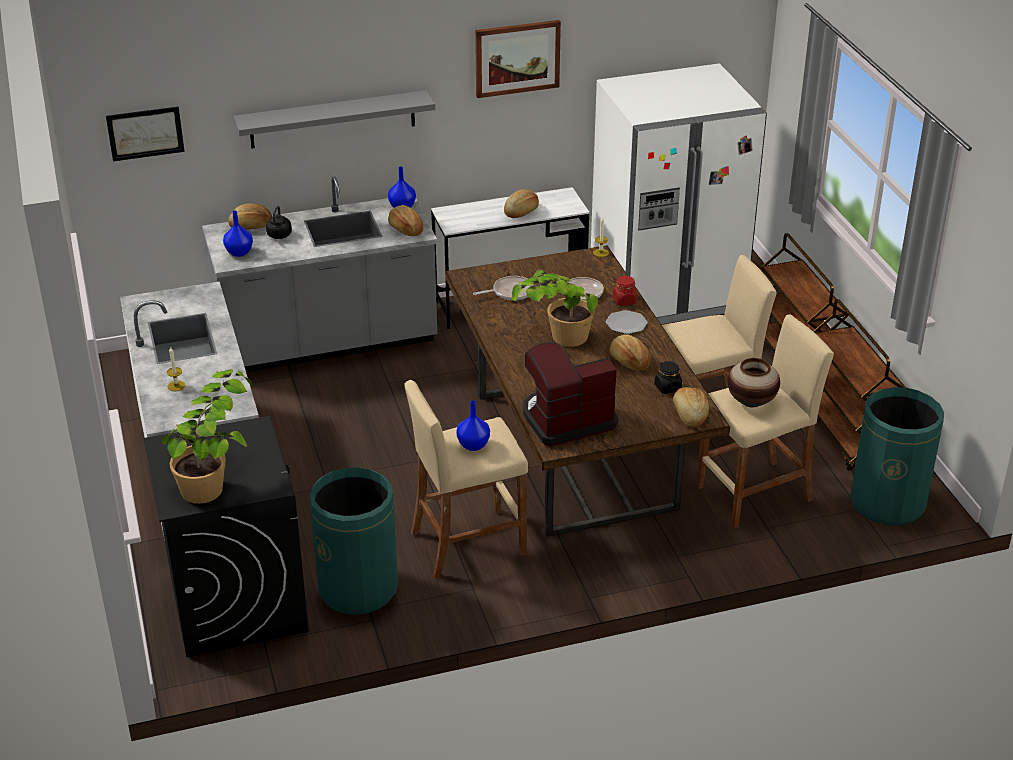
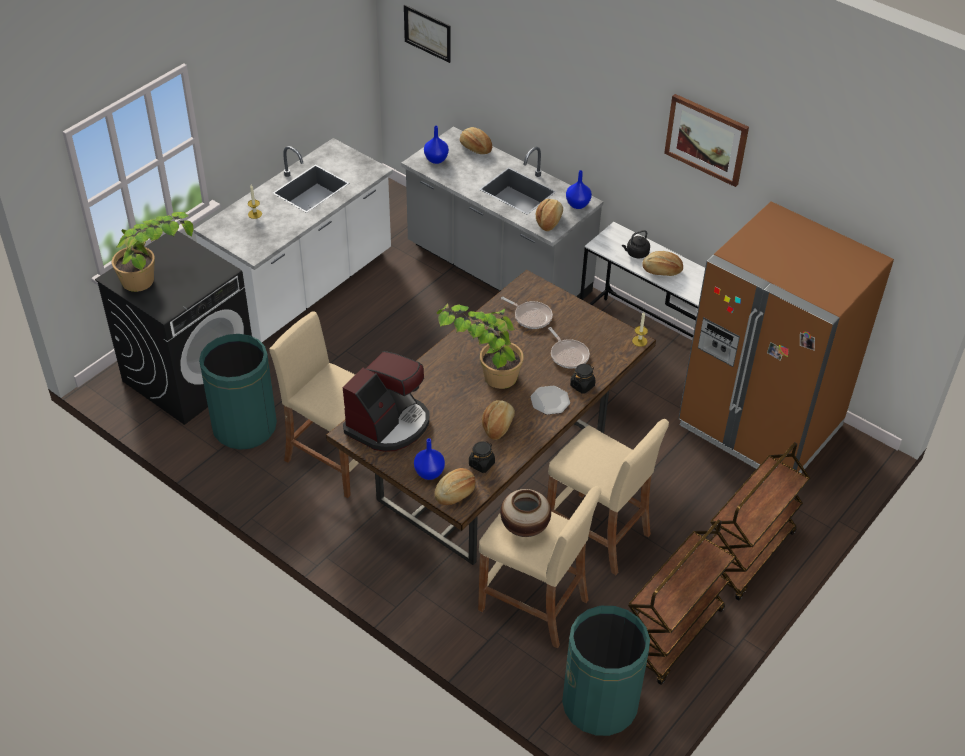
camera: 55 degrees right, 10 degrees up
grey shelf [234,90,435,148] -> none
black kettle [266,206,292,239] -> black kettle moved to [622,230,650,258]
blue vase [457,400,490,451] -> blue vase moved to [414,438,445,480]
coffee machine [523,342,618,447] -> coffee machine turned 90 degrees clockwise [343,351,429,452]
white fridge [591,63,767,324] -> brown fridge [678,201,894,473]
red jar [613,276,637,306] -> black jar [570,364,595,394]

